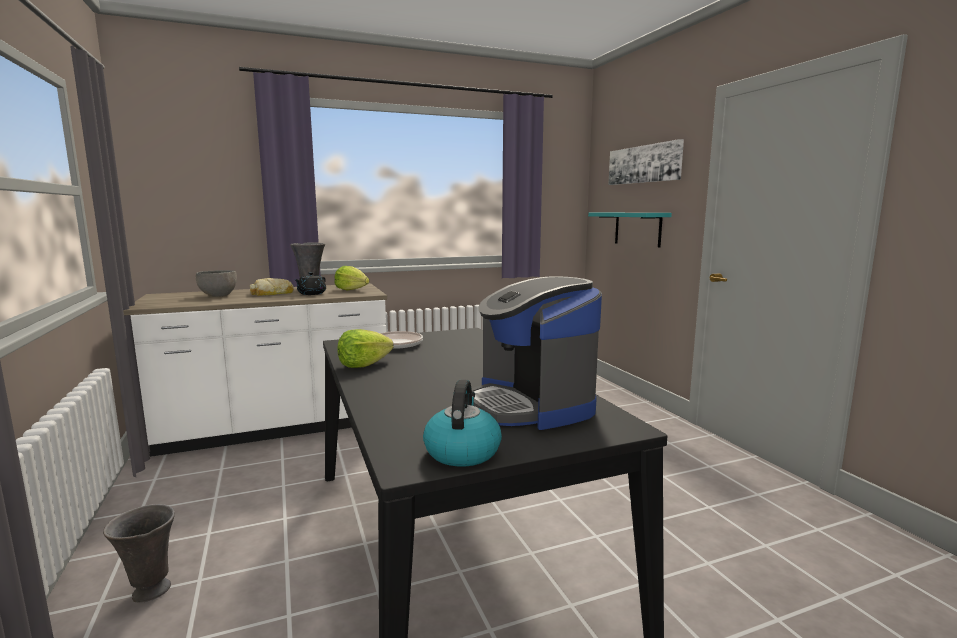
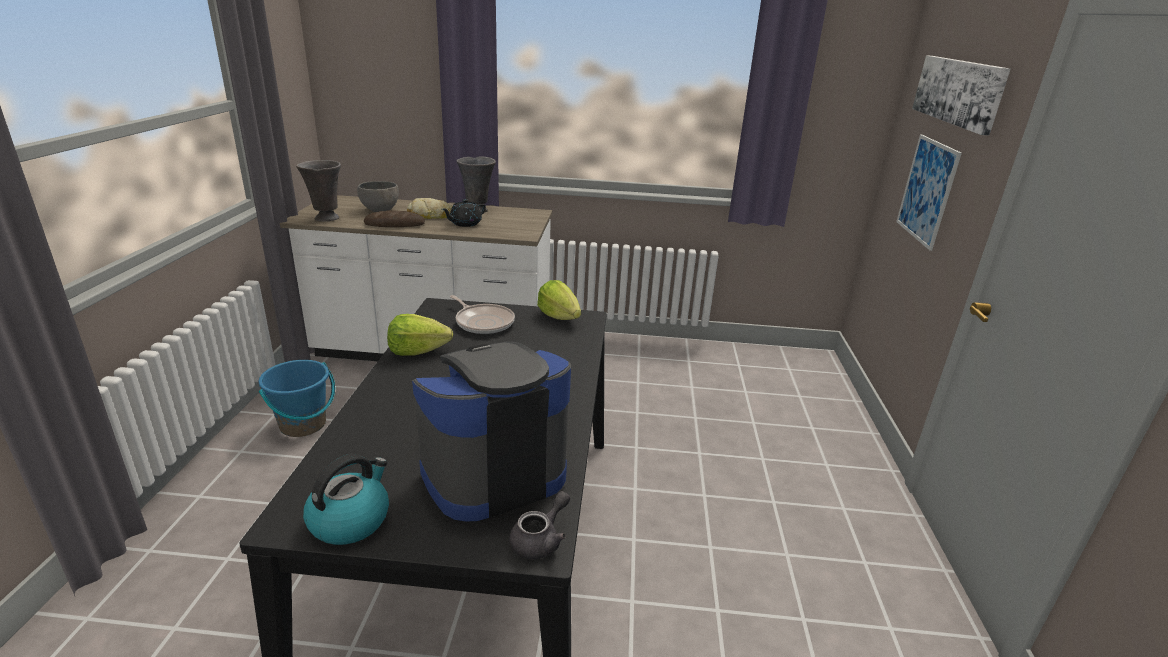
camera: 25 degrees right, 15 degrees up
grey vase [103,504,175,603] -> grey vase moved to [296,160,341,221]
lettuce [334,266,369,290] -> lettuce moved to [537,280,581,320]
coffee machine [471,276,602,430] -> coffee machine turned 60 degrees clockwise [412,341,571,521]
turquoise shelf [588,213,672,248] -> picture [896,135,962,251]
none -> blue bucket [259,360,335,437]
none -> bread [364,210,425,227]
none -> grey teapot [509,491,570,559]

